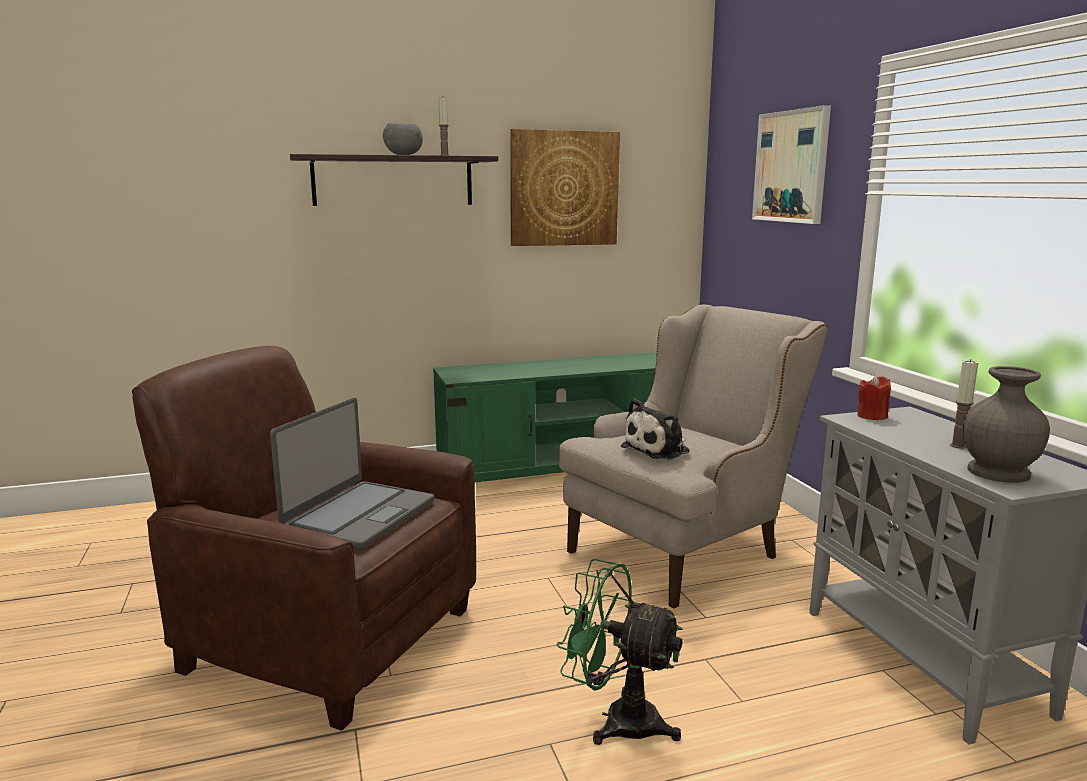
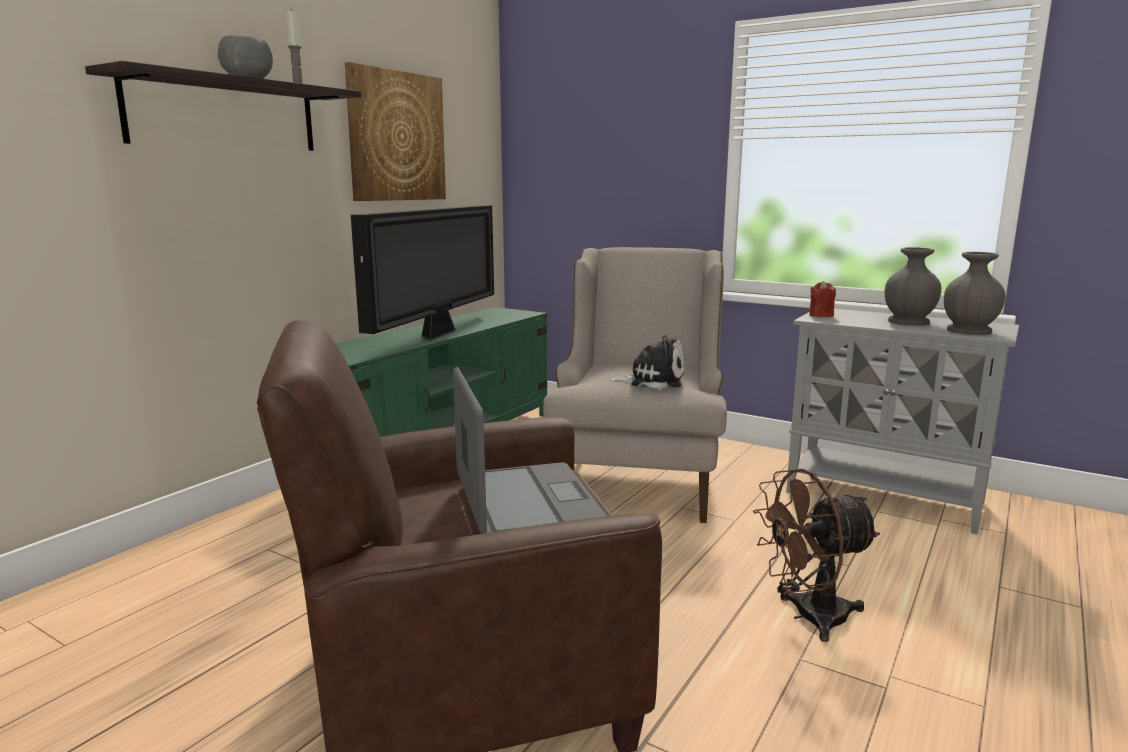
camera: 40 degrees left, 0 degrees up
green fan [557,559,683,745] -> brown fan [753,469,881,642]
plush toy [621,399,690,459] -> plush toy turned 90 degrees counterclockwise [608,335,685,389]
picture [752,105,831,224] -> none
candle [950,360,978,449] -> grey vase [885,247,941,326]
none -> television [351,205,494,341]

